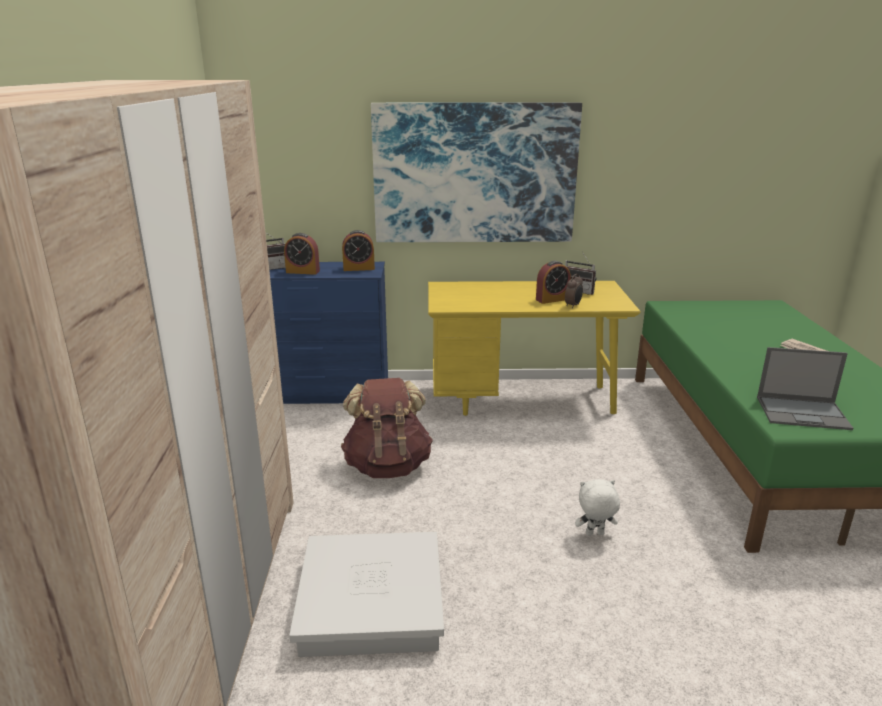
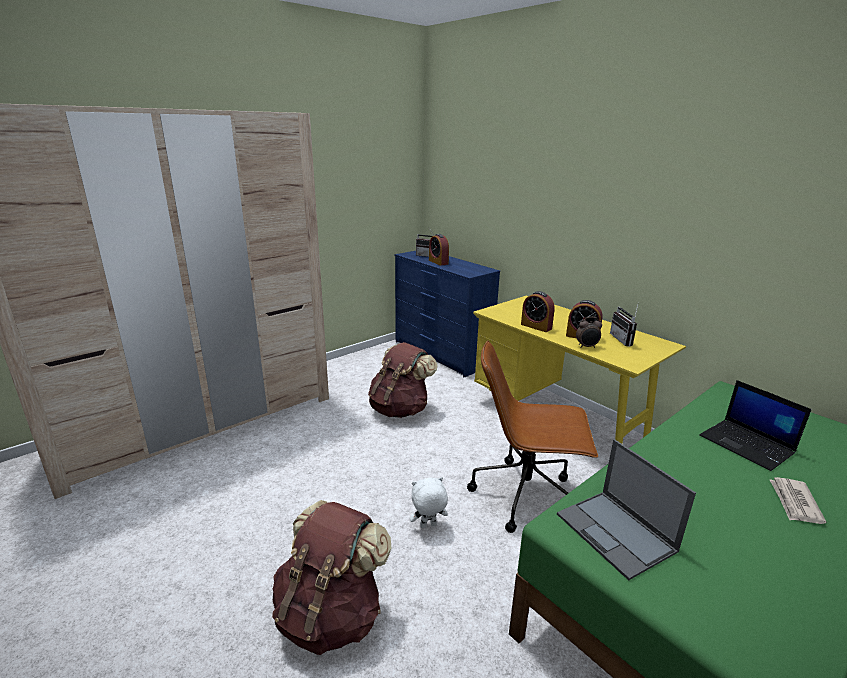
camera: 50 degrees right, 0 degrees up
white storage box [289,532,444,657] -> none
alarm clock [342,230,375,271] -> alarm clock moved to [521,291,555,332]
picture [371,102,582,242] -> none
white plush toy [575,479,620,536] -> white plush toy turned 60 degrees counterclockwise [410,477,448,528]
none -> brown backpack [272,500,391,655]
none -> brown office chair [467,341,598,533]
none -> laptop [700,380,812,471]

